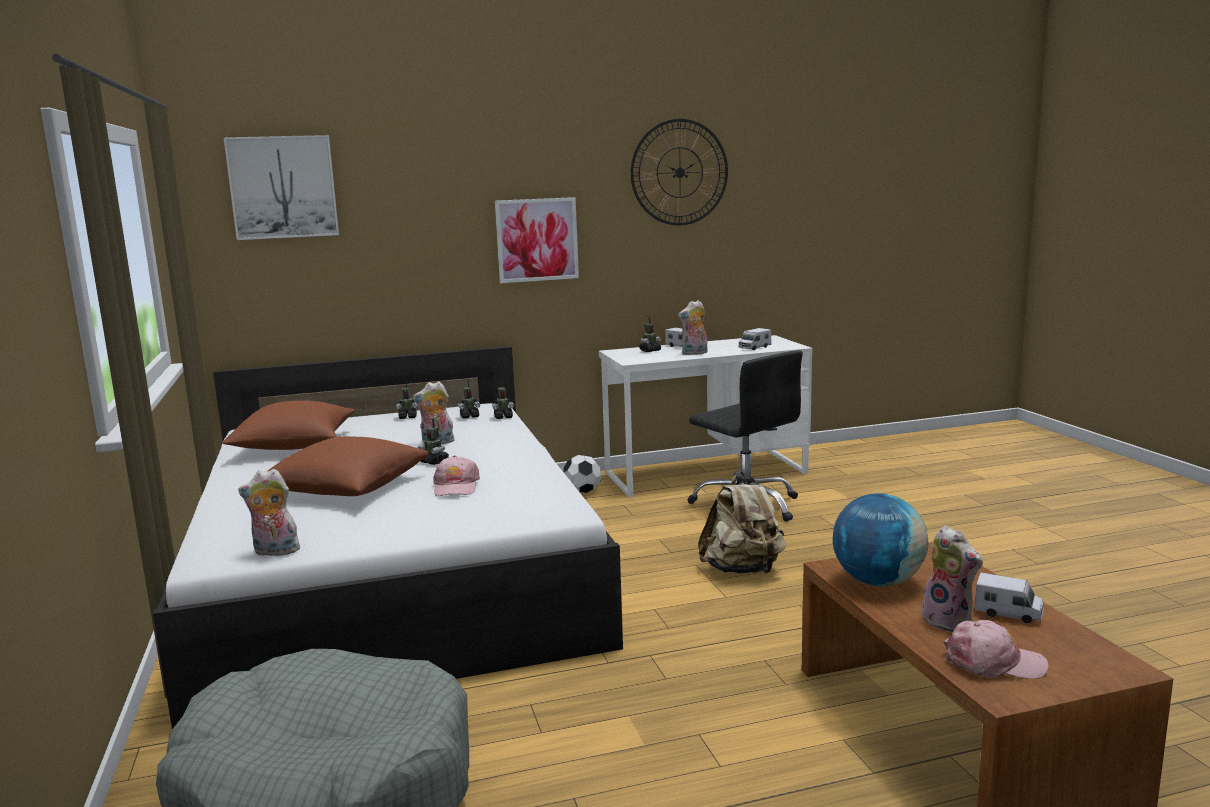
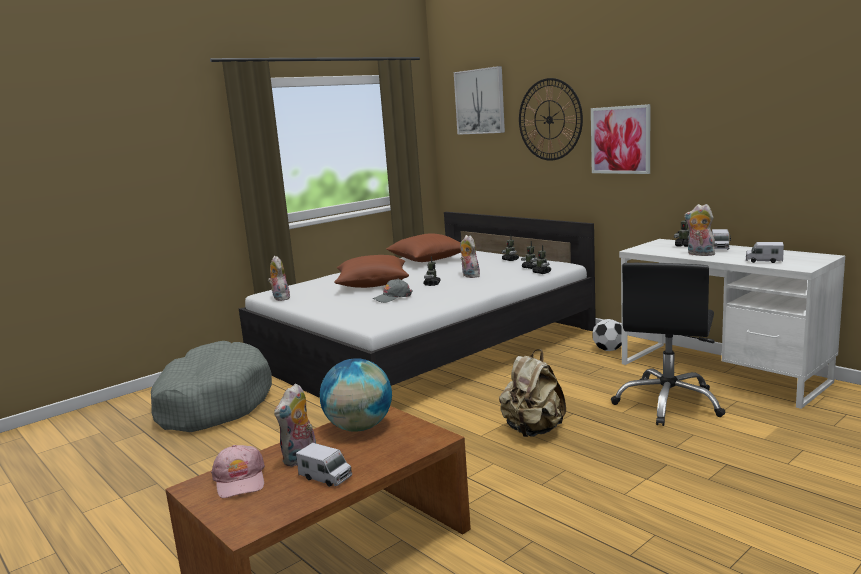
camera: 65 degrees right, 0 degrees up
pink cap [433,455,480,496] -> grey cap [373,279,413,303]
wall clock [630,119,728,225] -> wall clock moved to [519,78,583,161]
toy truck [974,573,1044,623] -> toy truck turned 60 degrees counterclockwise [296,443,352,487]

